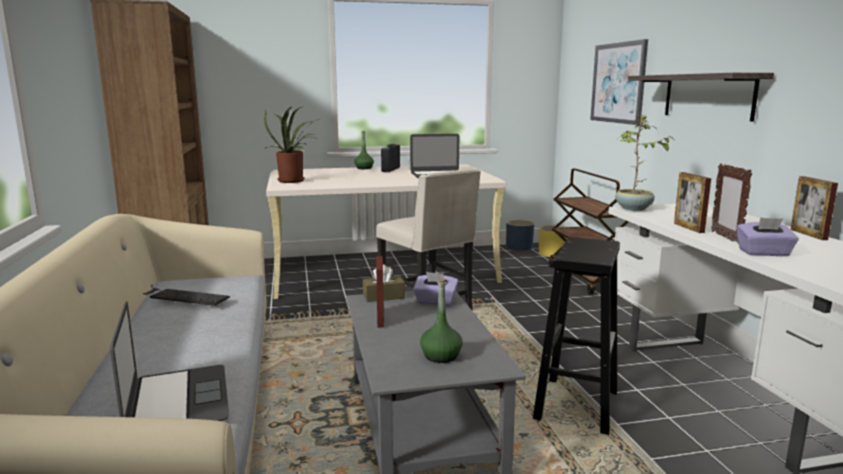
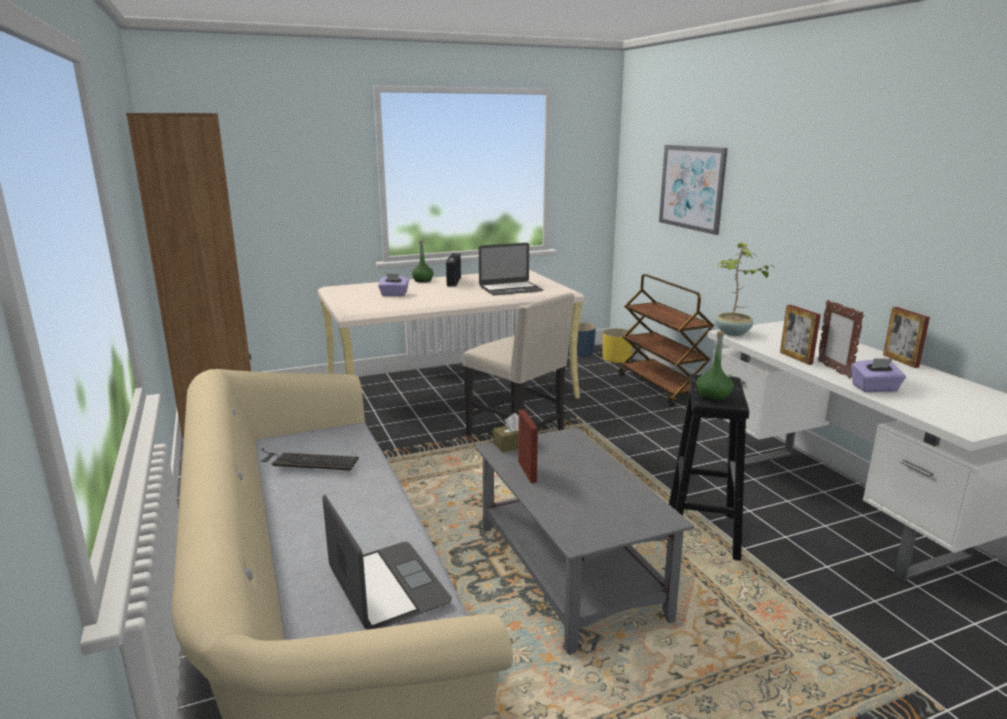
camera: 10 degrees left, 5 degrees up
potted plant [264,106,319,183] -> none
purple tissue box [413,272,458,306] -> purple tissue box moved to [378,273,409,296]
green bottle [420,278,463,363] -> green bottle moved to [696,331,734,401]
shelf [628,73,774,122] -> none

